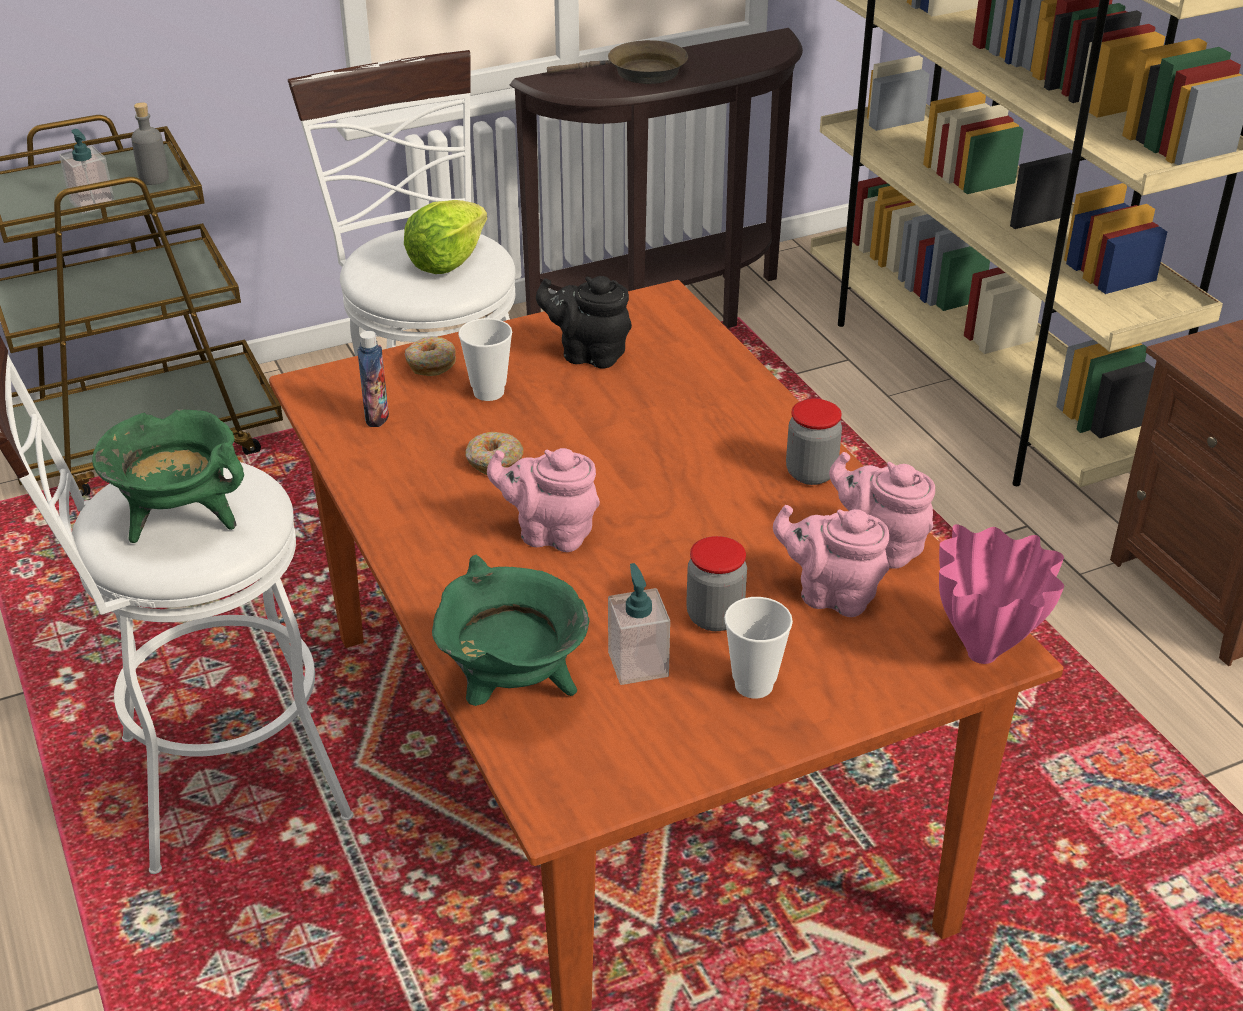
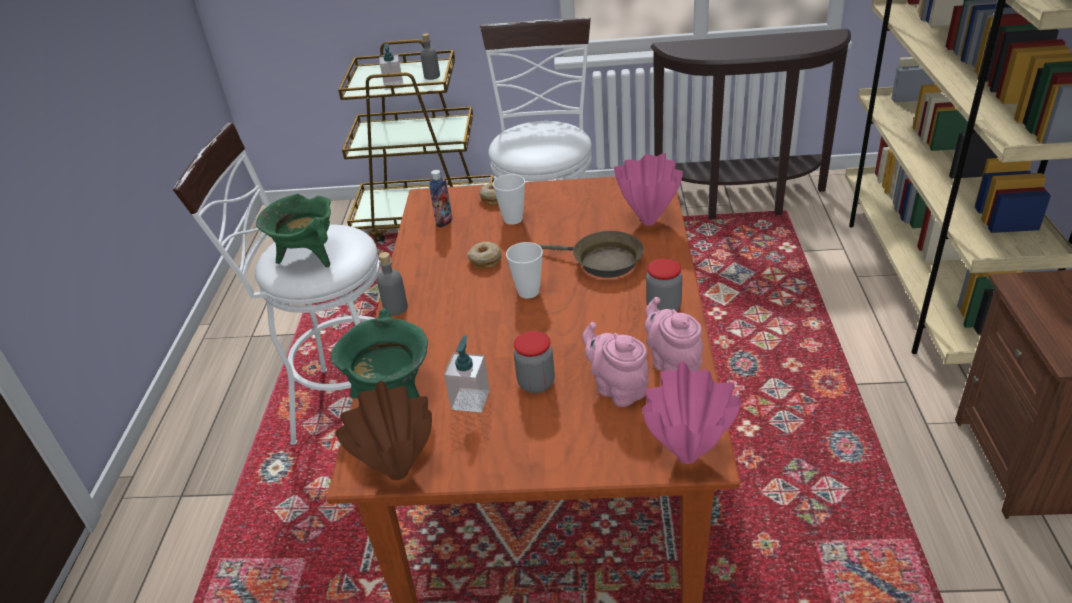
camera: 30 degrees right, 0 degrees up
lettuce [404,200,487,274] -> none
pink teapot [487,448,600,552] -> none
black teapot [536,276,632,369] -> none
brown frying pan [547,40,688,84] -> brown frying pan moved to [538,231,644,278]
cup [724,597,793,699] -> cup moved to [506,242,543,299]
none -> brown vase [335,381,432,480]
none -> grey bottle [377,252,408,316]
none -> pink vase [614,153,683,226]

